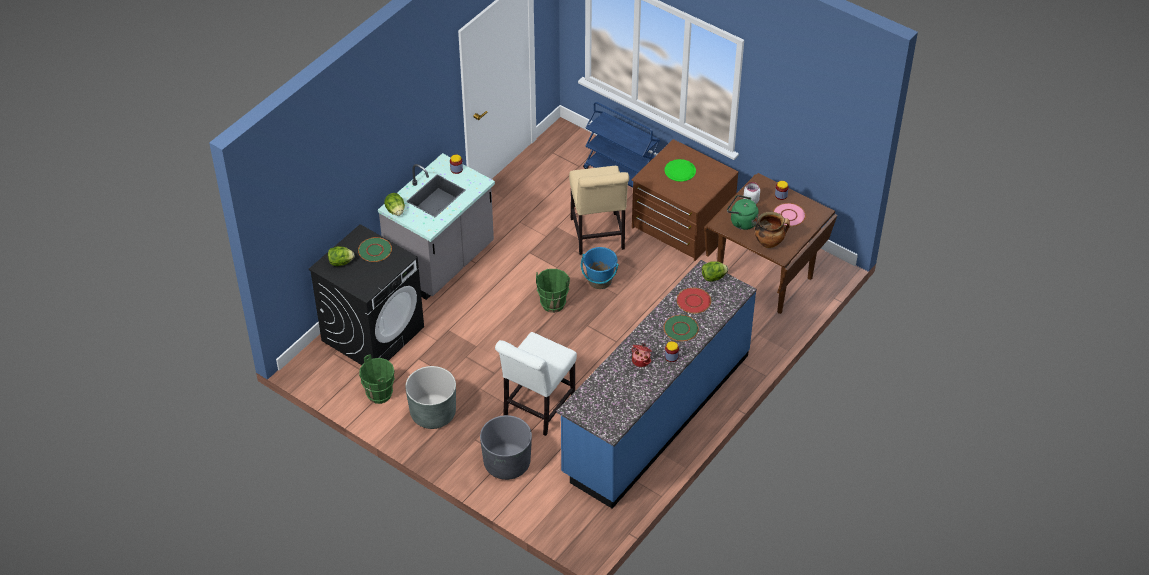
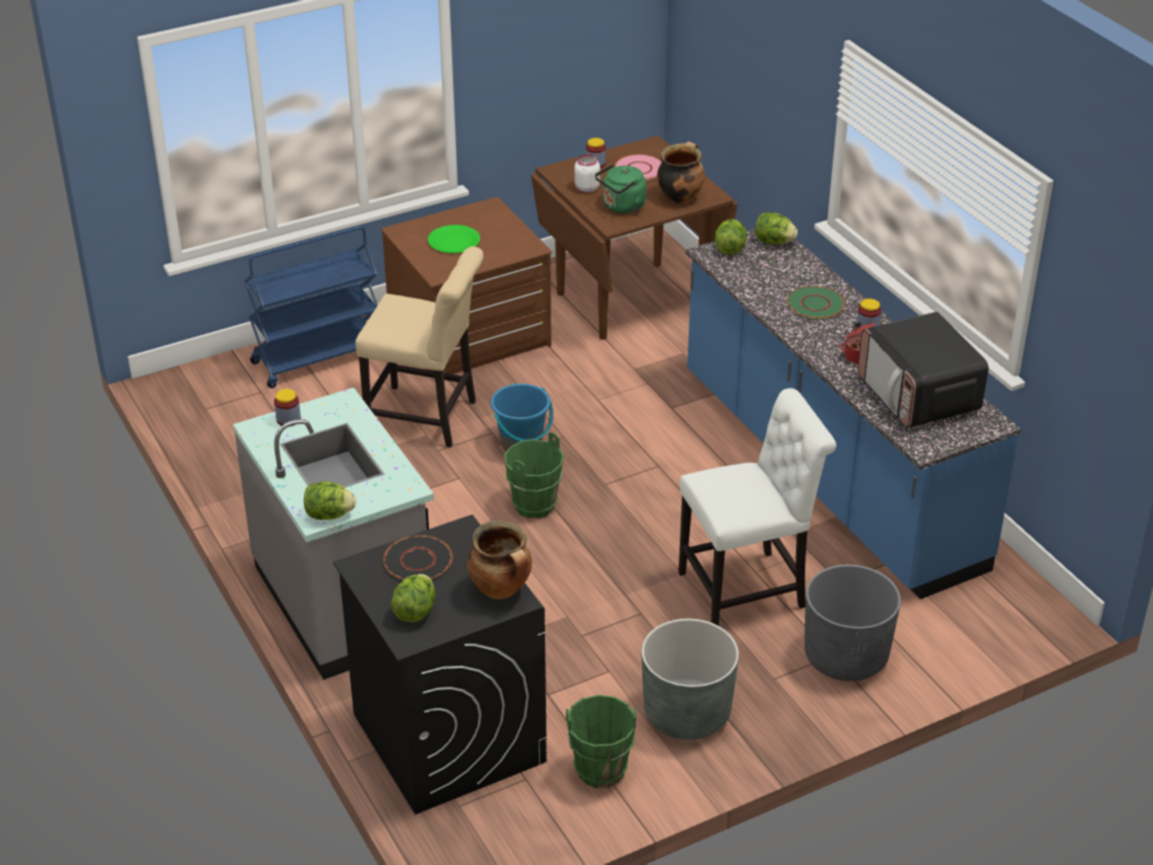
camera: 65 degrees left, 10 degrees down
green plate [358,237,392,262] -> black plate [383,535,453,580]
white chair [495,332,577,436] -> white chair turned 75 degrees counterclockwise [678,388,836,626]
red plate [677,288,711,313] -> none
none -> cooking pot [467,520,532,599]
none -> lettuce [755,212,798,245]
none -> microwave [858,312,989,428]

